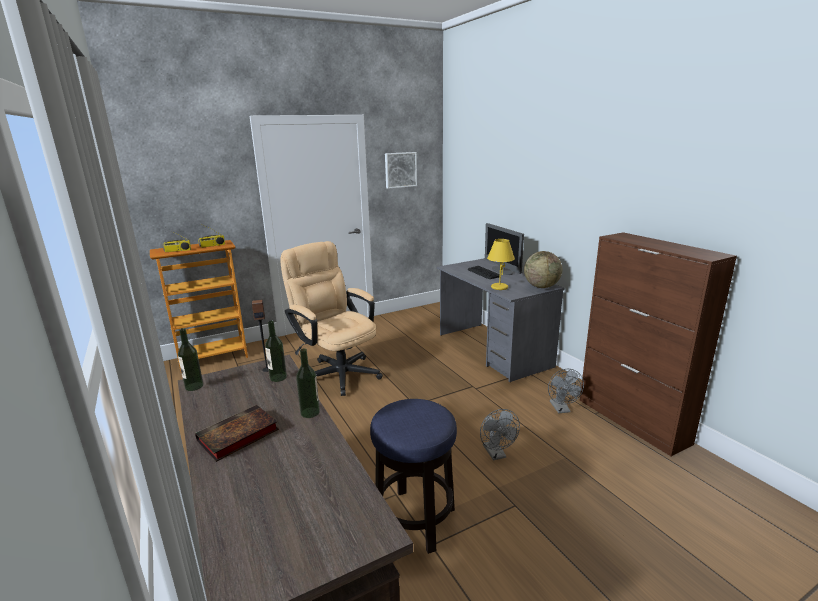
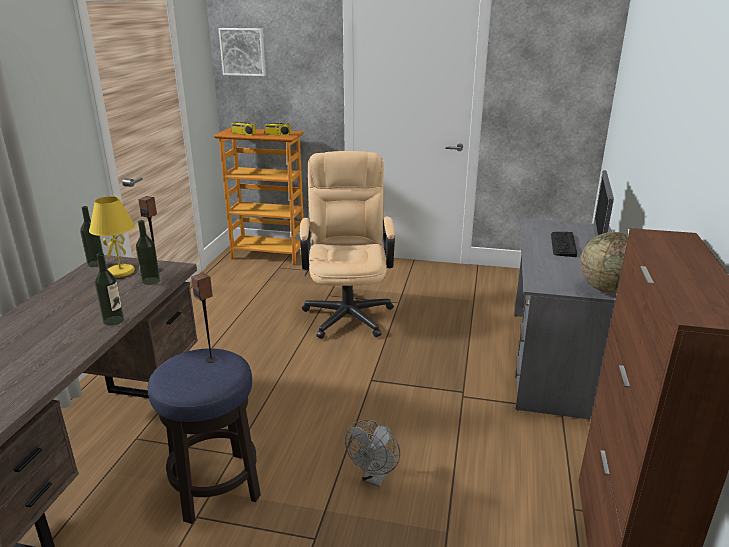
camera: 40 degrees right, 5 degrees up
book [195,405,279,462] -> none
picture [385,152,417,189] -> picture moved to [218,28,266,76]
yellow table lamp [487,239,515,290] -> yellow table lamp moved to [89,196,135,278]
grey fan [548,369,584,413] -> none
none -> speaker [191,273,217,363]

